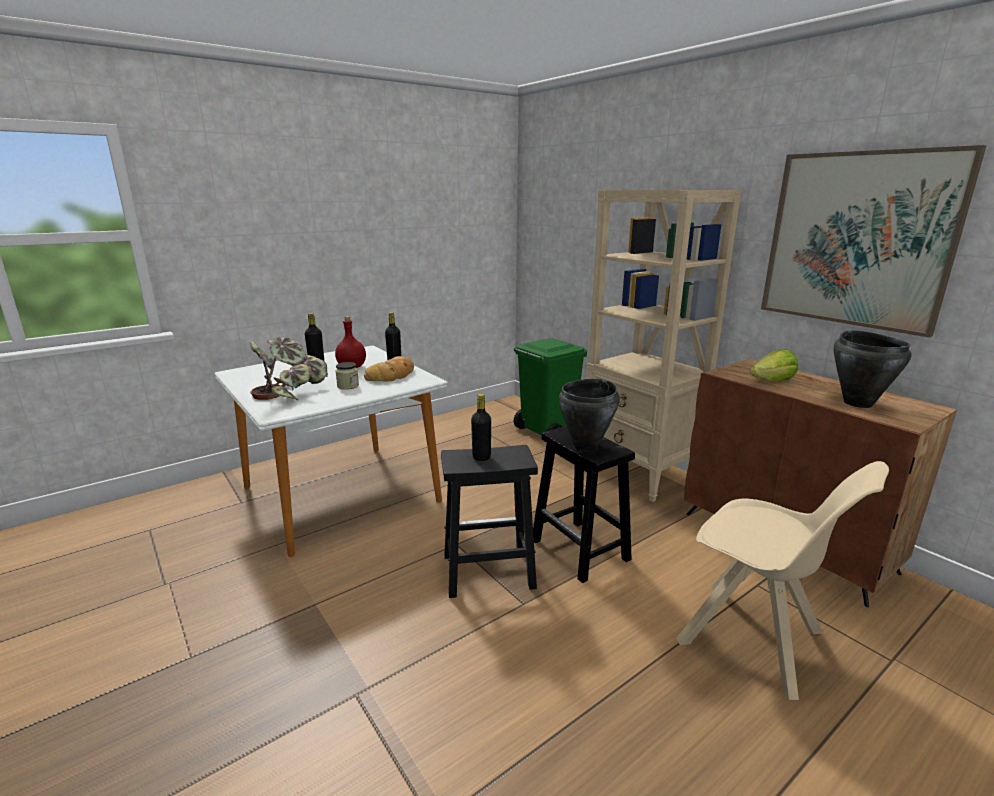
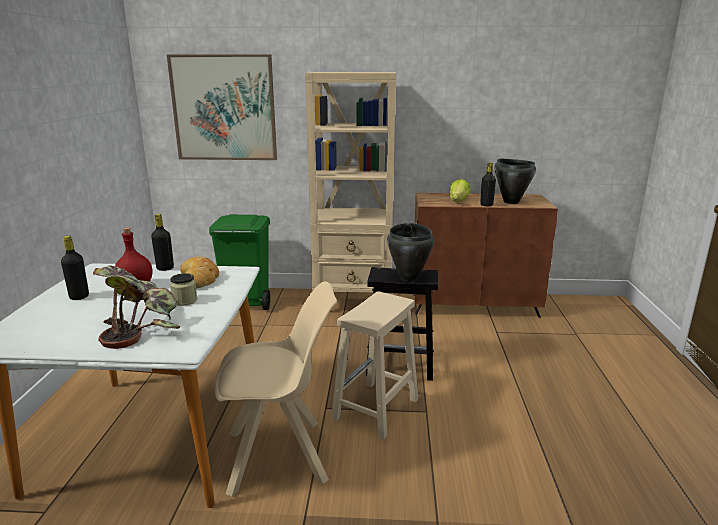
camera: 50 degrees left, 0 degrees up
black stool [441,445,538,598] -> beige stool [331,291,418,440]
black bottle [471,394,491,461] -> black bottle moved to [480,162,496,206]
beige chair [676,461,889,700] -> beige chair moved to [214,281,337,497]
picture [761,145,986,338] -> picture moved to [167,54,277,160]

